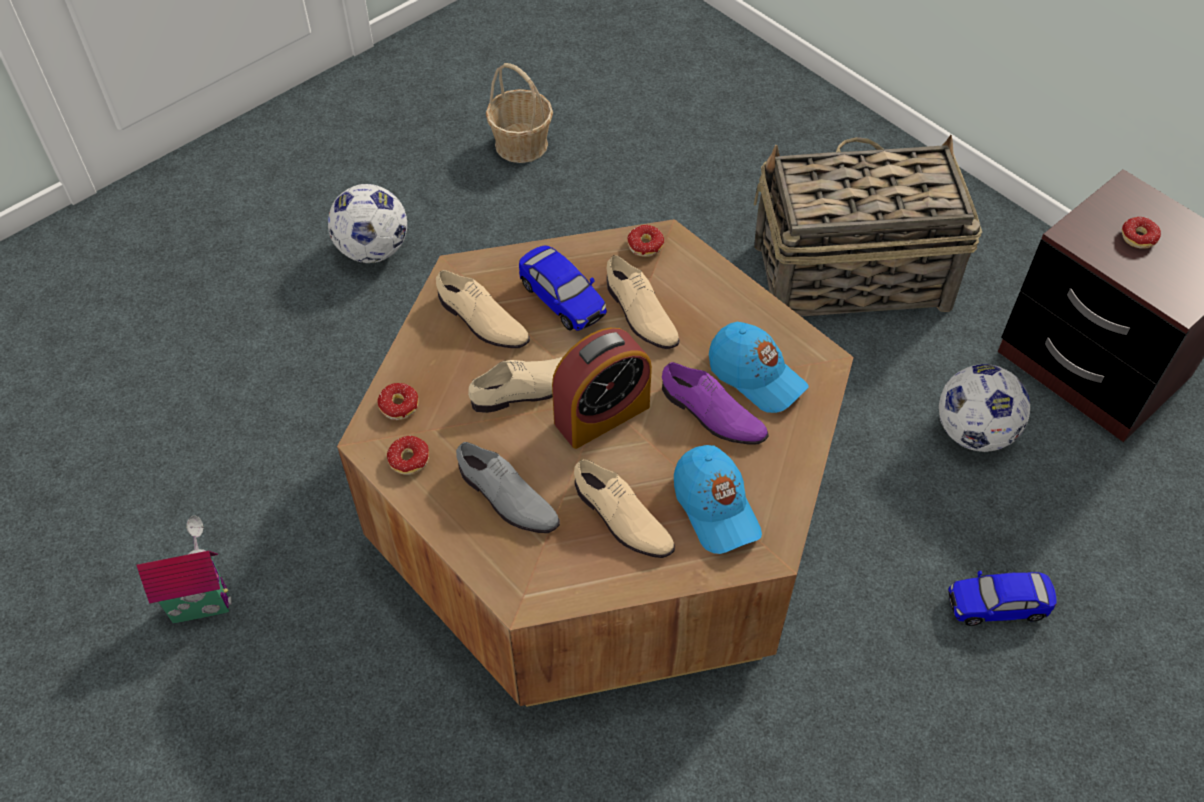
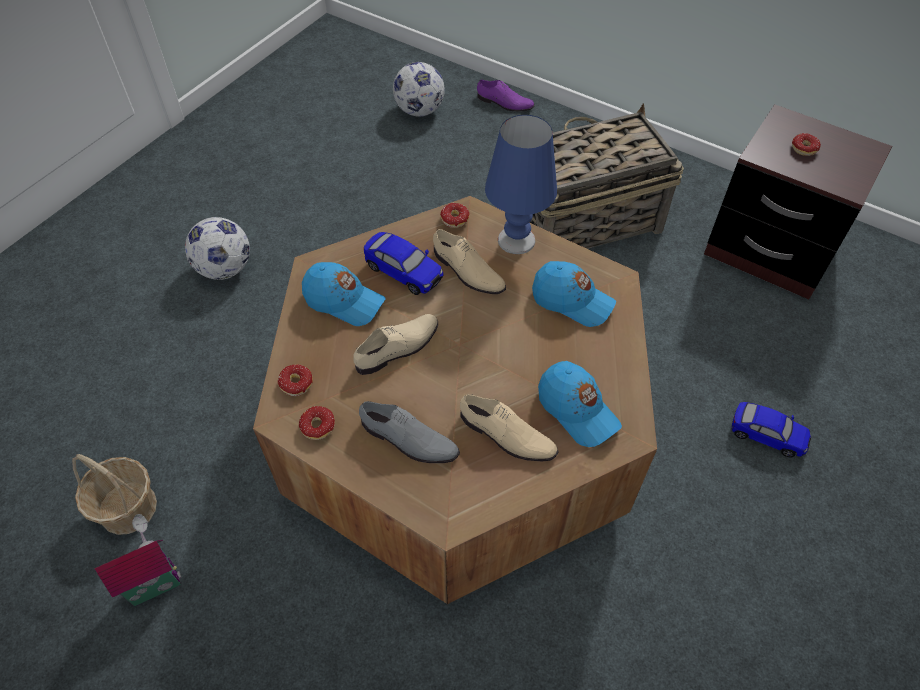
camera: 15 degrees left, 0 degrees up
beige shoe [436,270,530,348] -> blue cap [302,262,386,326]
basket [486,63,553,163] -> basket moved to [72,454,157,535]
alarm clock [552,328,652,449] -> none
purple shoe [662,362,769,445] -> purple shoe moved to [477,80,535,111]
football [939,364,1030,452] -> football moved to [393,62,445,117]
toy car [948,571,1057,626] -> toy car turned 135 degrees counterclockwise [732,402,811,457]
none -> blue table lamp [485,115,557,254]

